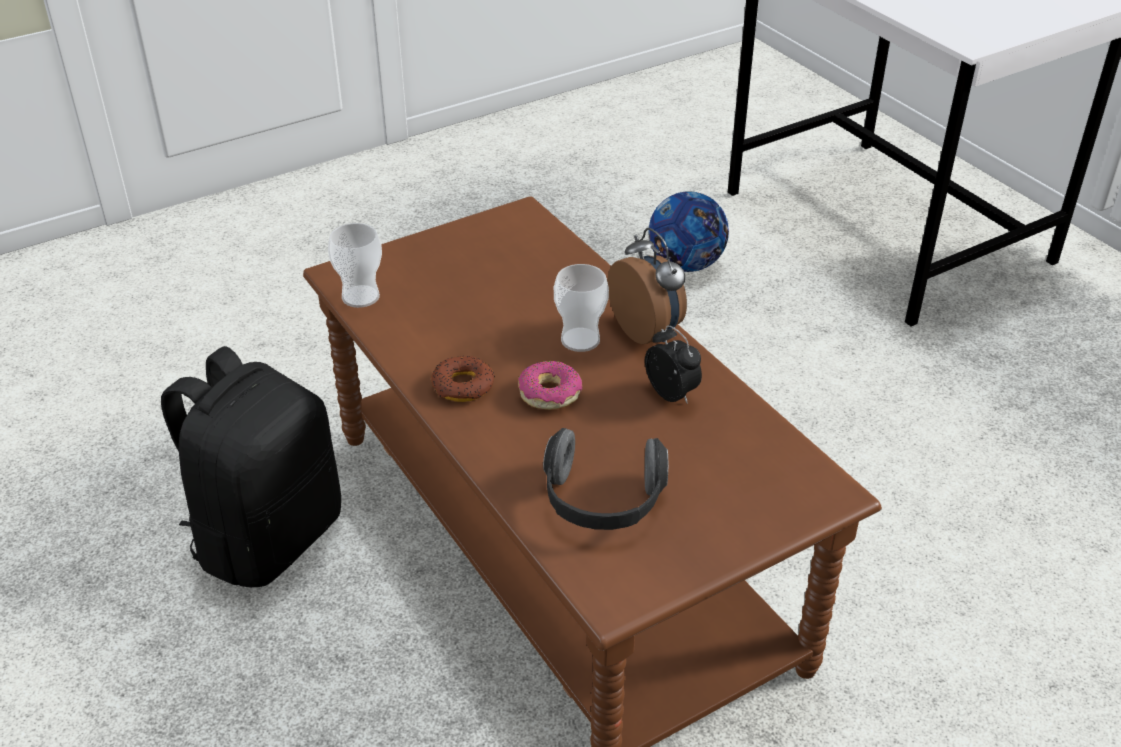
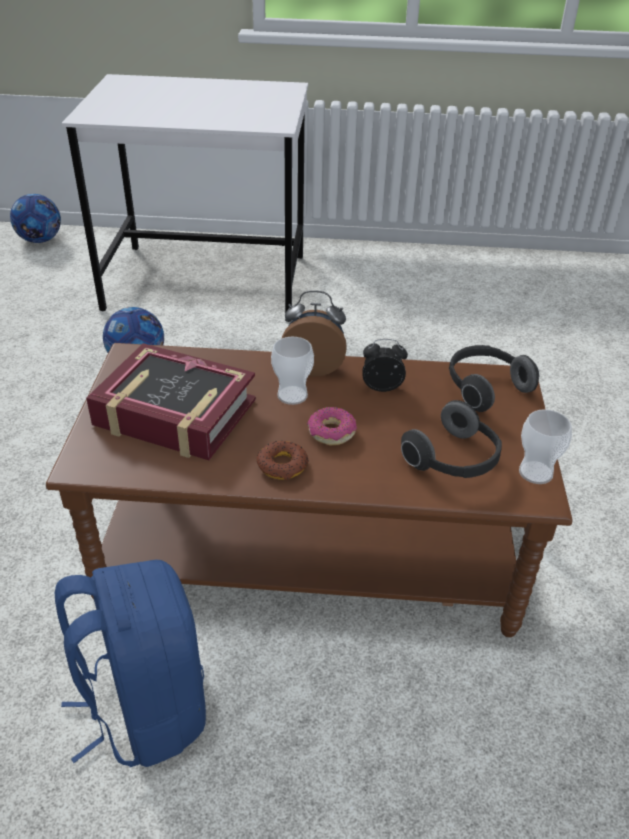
camera: 55 degrees left, 0 degrees up
black backpack [161,346,341,587] -> blue backpack [55,559,206,767]
cup [328,223,382,308] -> cup moved to [519,409,572,484]
none -> football [10,194,61,243]
none -> book [86,343,256,460]
none -> headphones [449,345,539,412]

